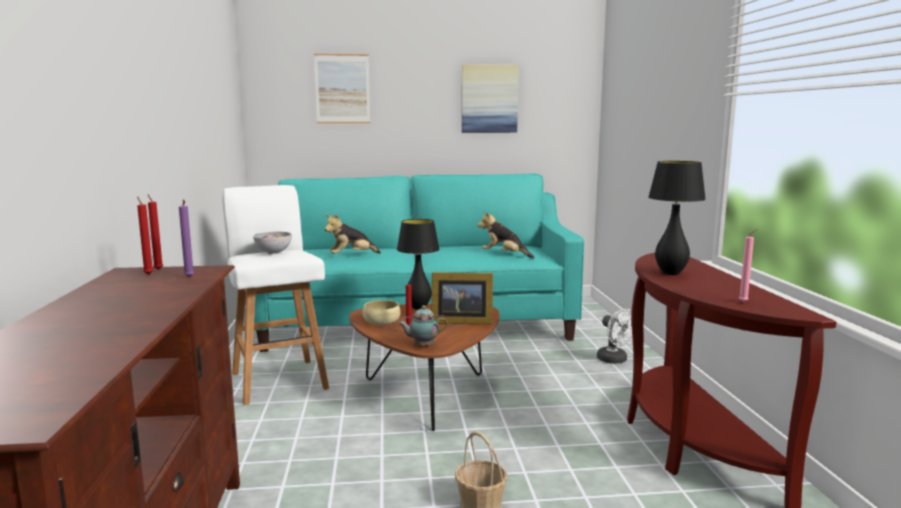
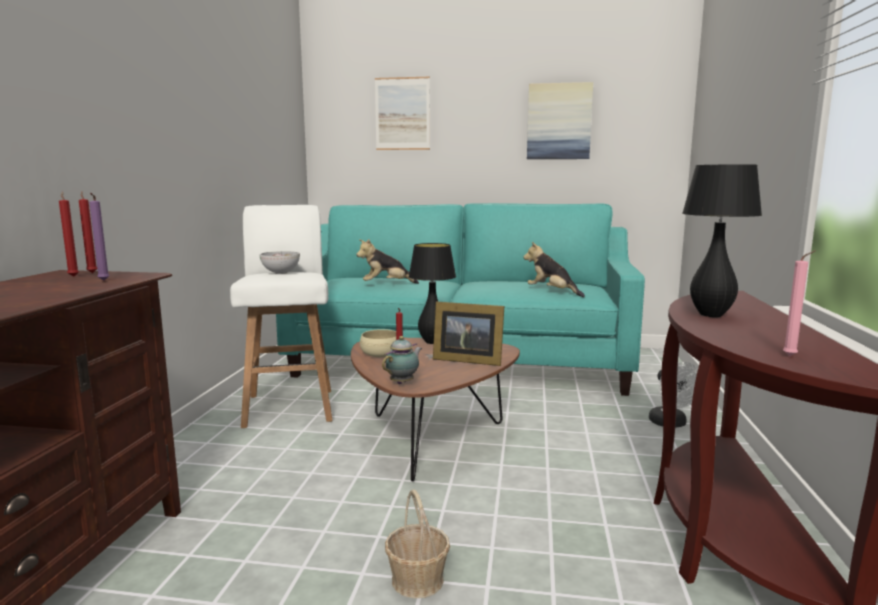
camera: 15 degrees right, 0 degrees up
teapot [398,305,448,347] -> teapot turned 120 degrees clockwise [382,336,422,384]

